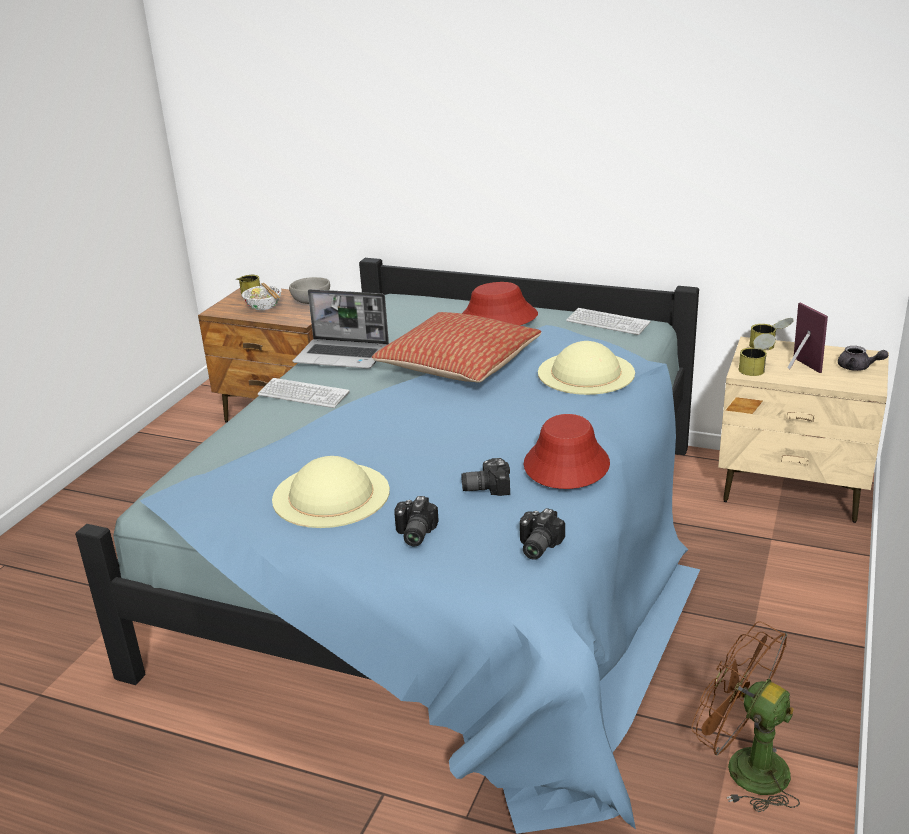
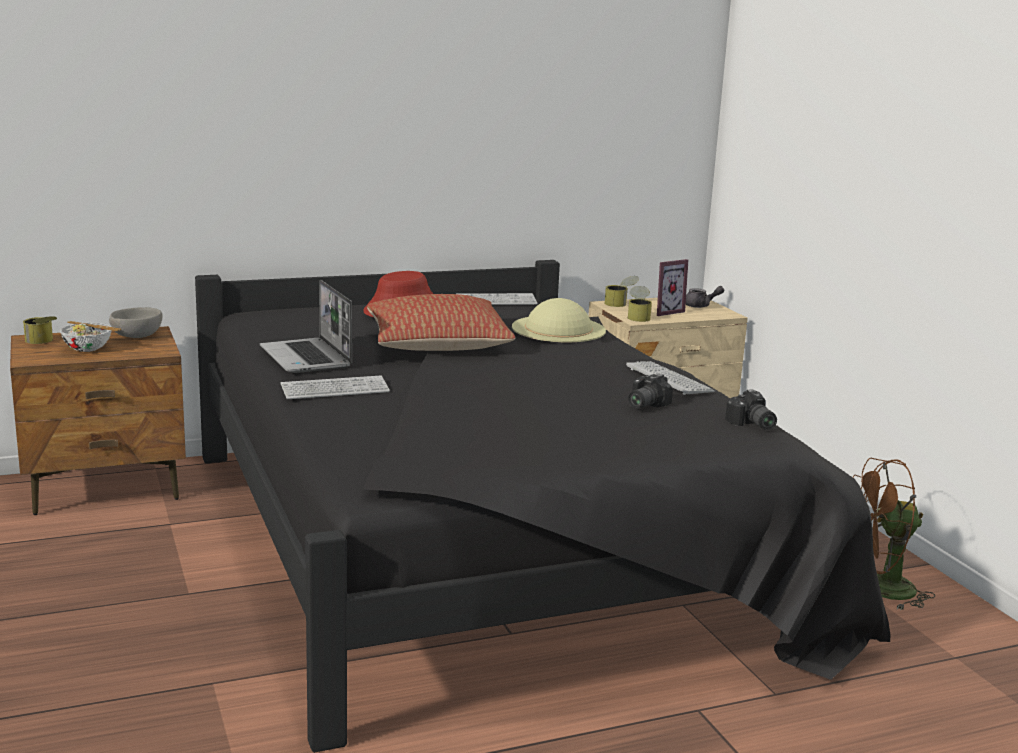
camera: 45 degrees left, 10 degrees down
blue bed [75,258,700,834] -> black bed [195,260,890,753]
beige hat [272,456,390,528] -> none
laptop [293,289,389,369] -> laptop turned 90 degrees clockwise [260,280,352,373]
camera [394,496,439,546] -> none
red hat [524,414,610,489] -> keyboard [626,361,715,395]
picture frame [787,302,828,373] -> picture frame turned 120 degrees clockwise [657,259,688,316]

